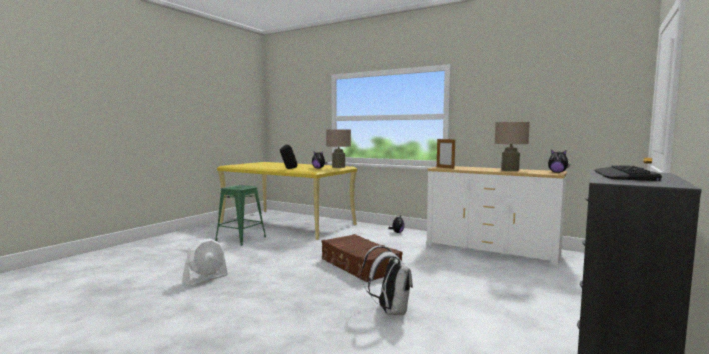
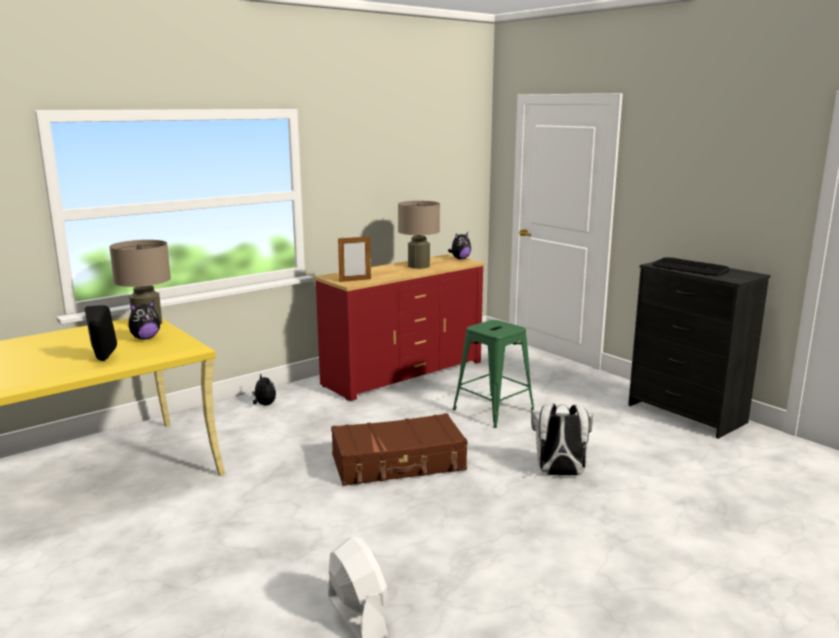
camera: 70 degrees left, 10 degrees up
green stool [215,185,266,246] -> green stool moved to [453,320,534,428]
white dresser [427,166,567,265] -> red dresser [314,254,484,401]

